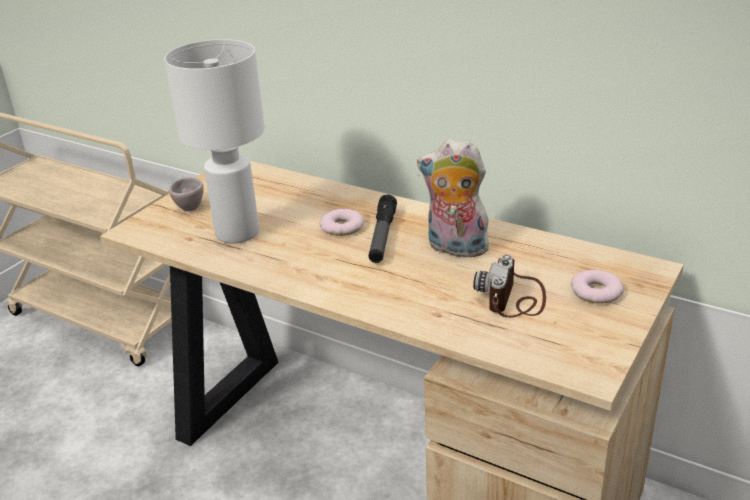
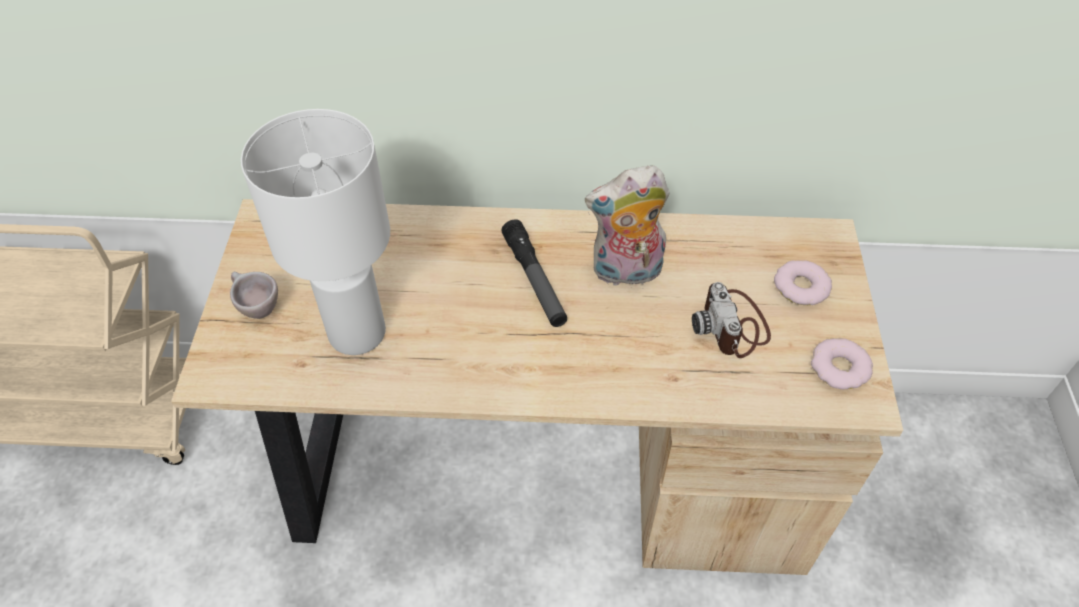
camera: 30 degrees left, 20 degrees up
donut [319,209,365,236] -> donut moved to [811,338,873,389]

